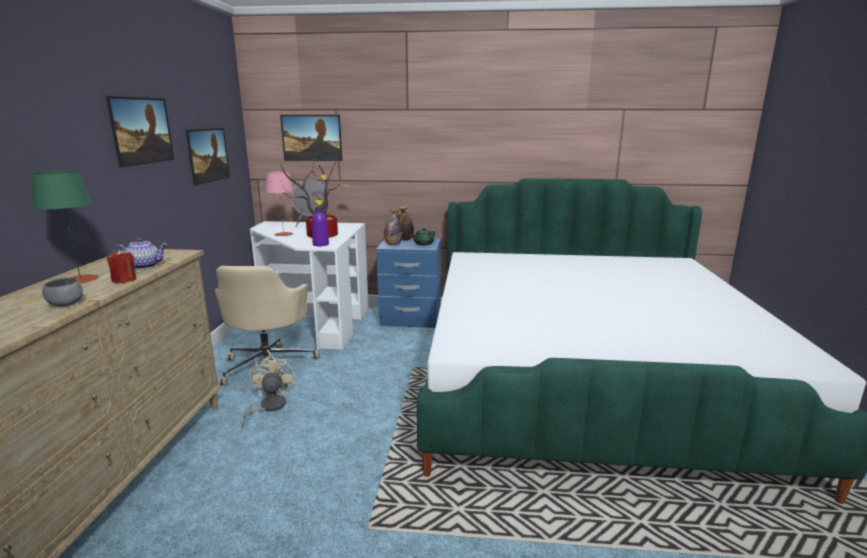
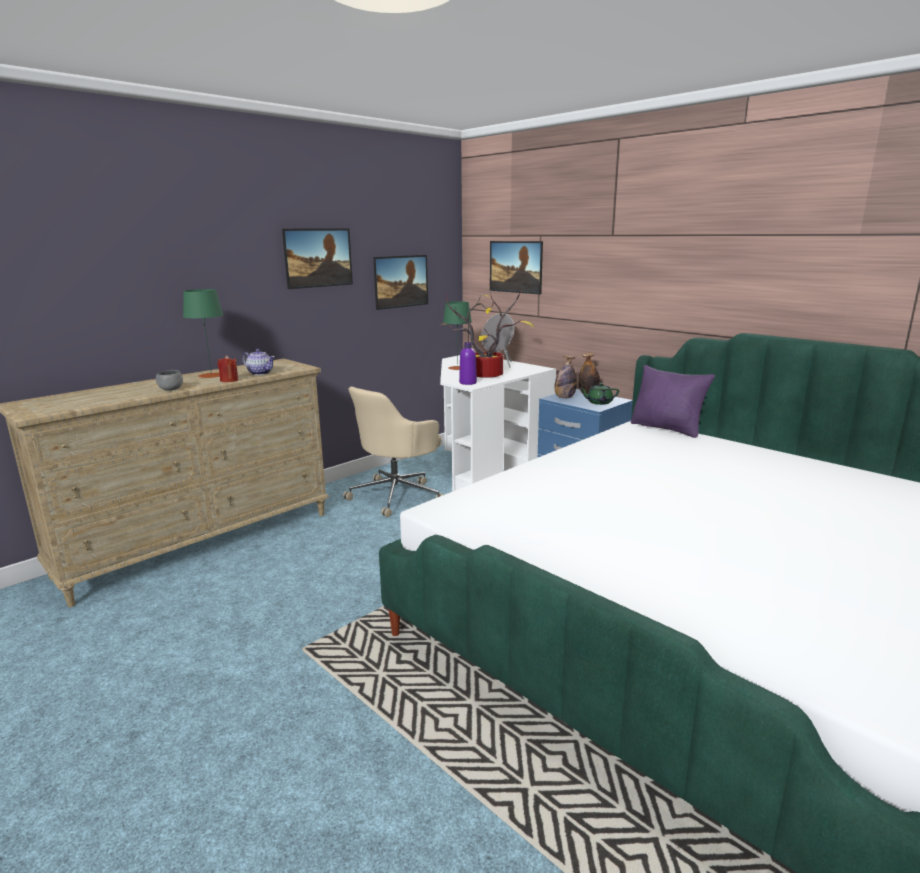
camera: 40 degrees right, 0 degrees up
beige fan [241,355,295,428] -> none
pink table lamp [265,171,294,236] -> green table lamp [443,301,472,370]
none -> purple pillow [631,365,715,438]

